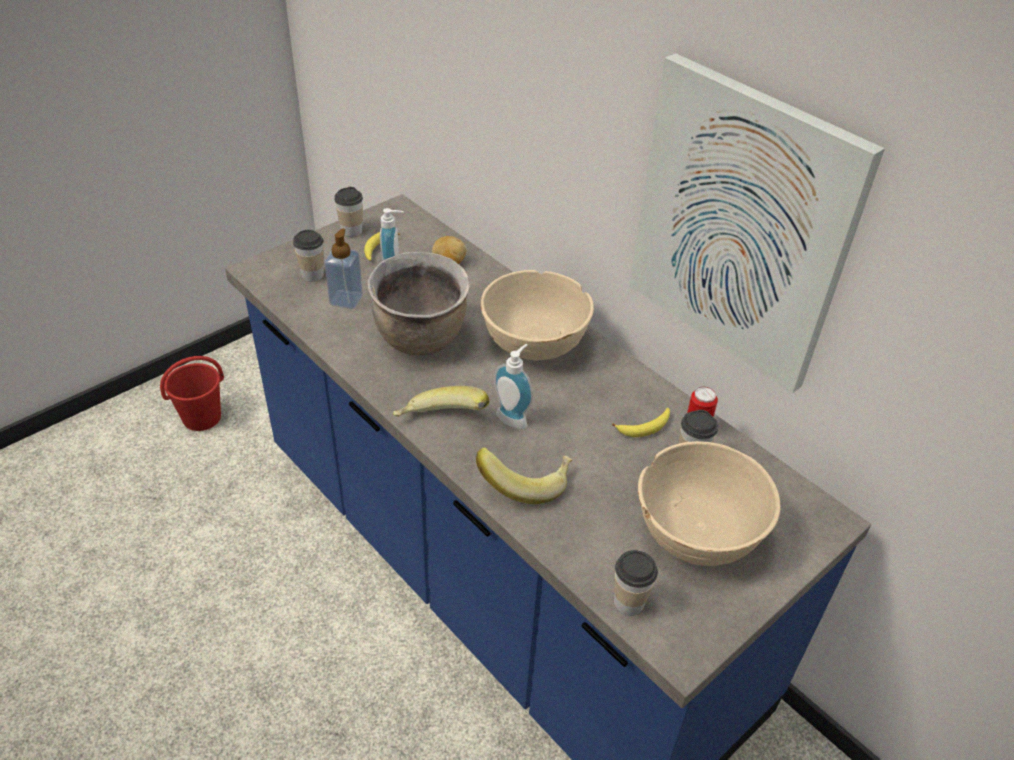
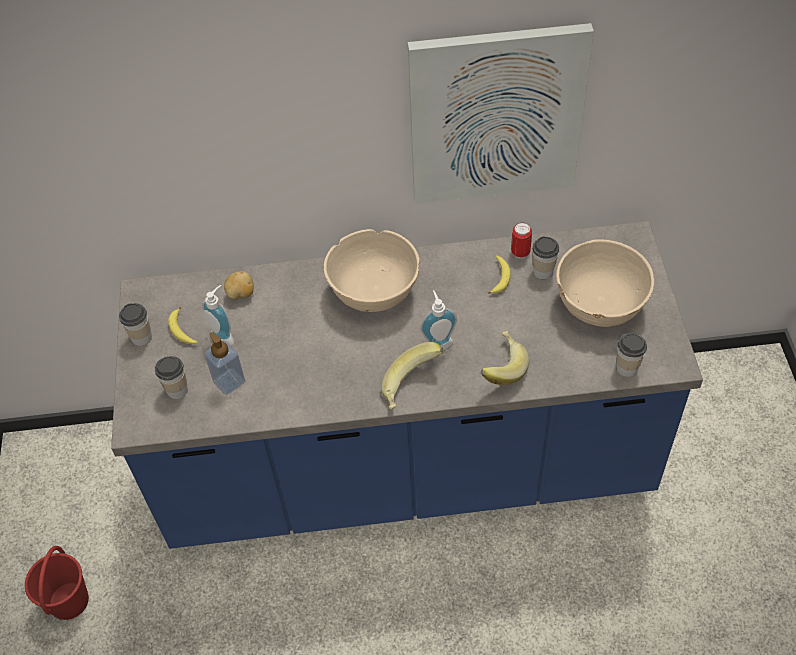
camera: 50 degrees left, 10 degrees up
brown cooking pot [367,252,470,356] -> none

